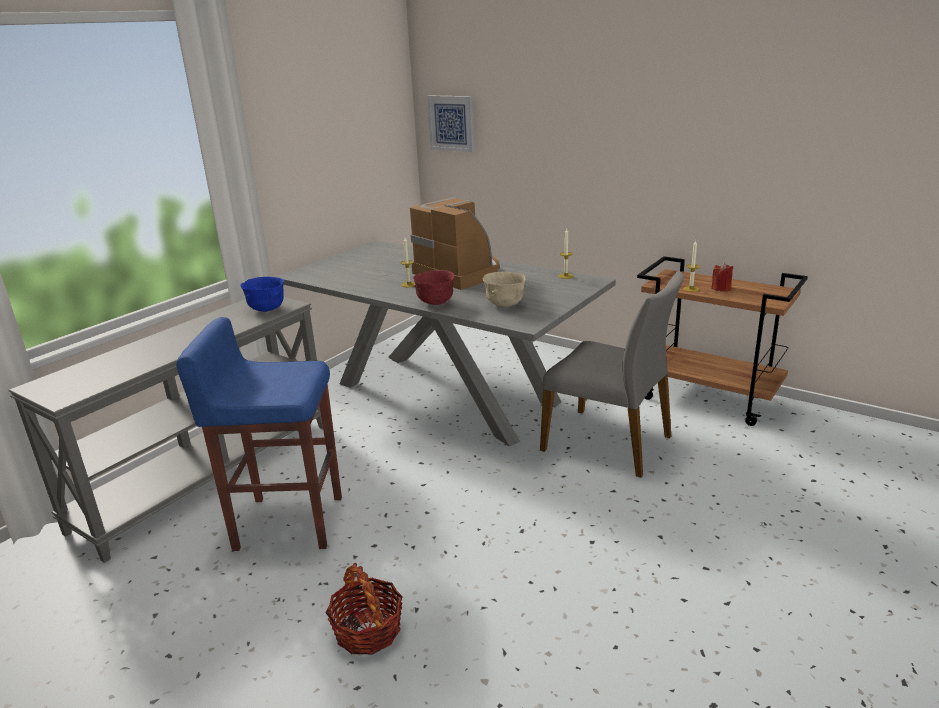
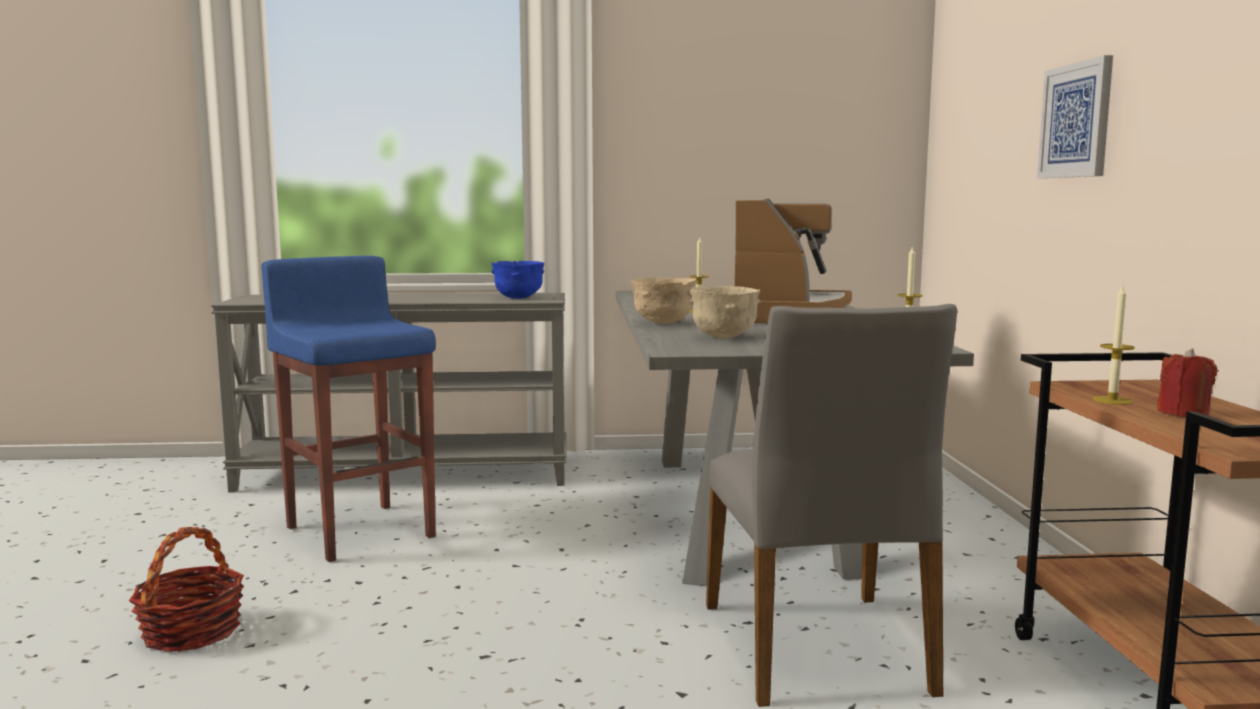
camera: 50 degrees right, 15 degrees down
red bowl [413,270,455,305] -> beige bowl [631,278,696,324]
picture [427,96,475,152] -> picture moved to [1037,55,1113,178]

